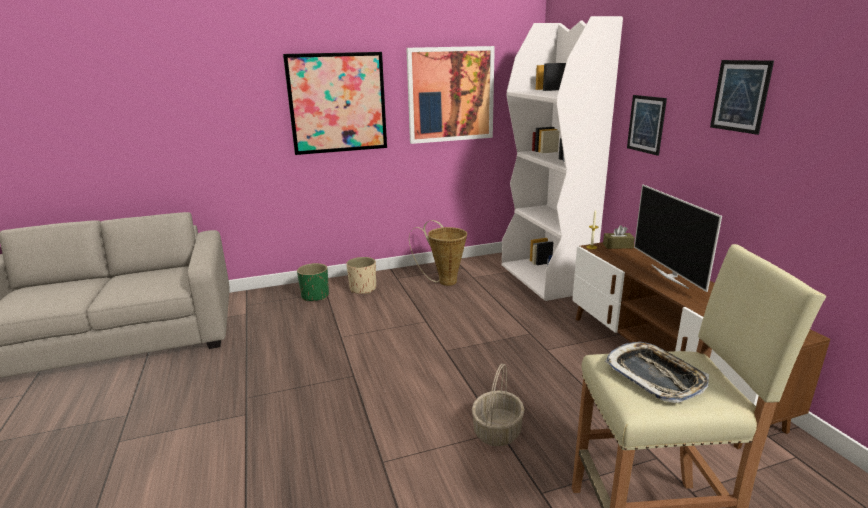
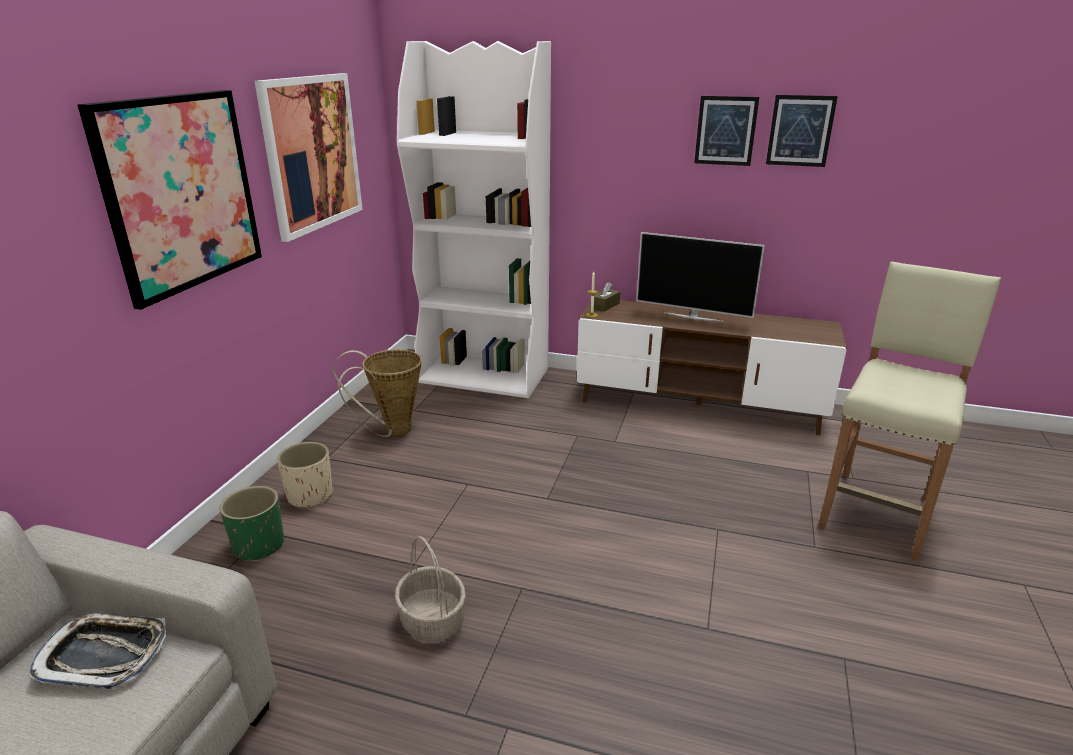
camera: 55 degrees left, 5 degrees up
basket [472,364,524,446] -> basket moved to [395,536,466,642]
tray [605,342,709,403] -> tray moved to [29,613,166,689]
picture [627,95,667,156] -> picture moved to [766,95,838,167]

